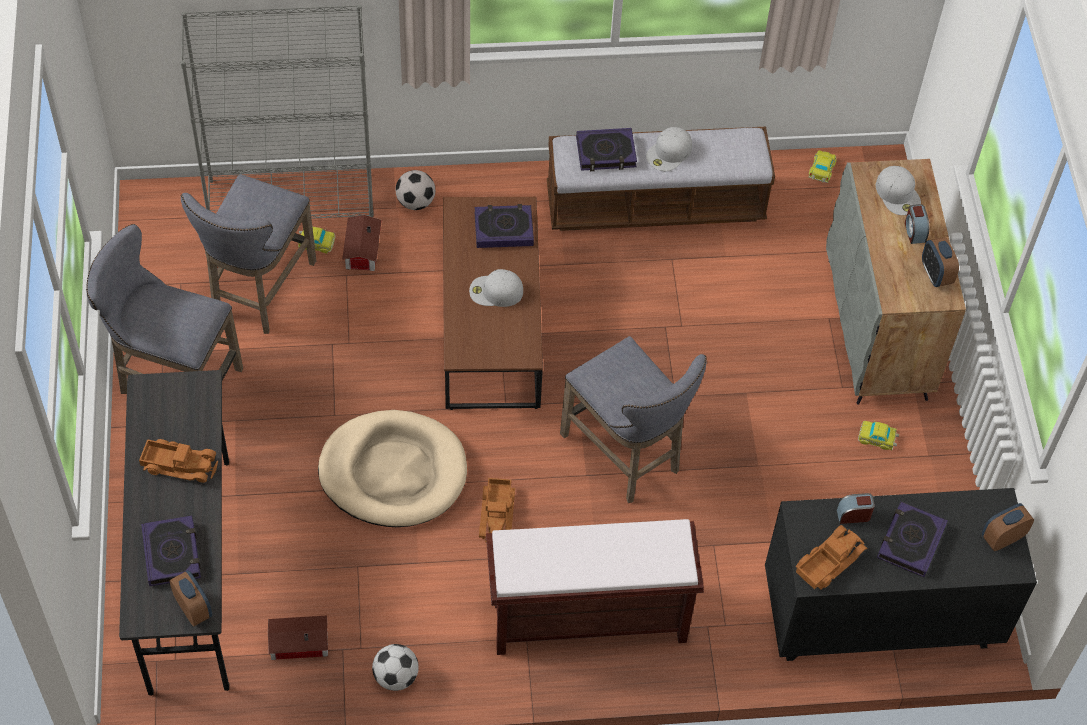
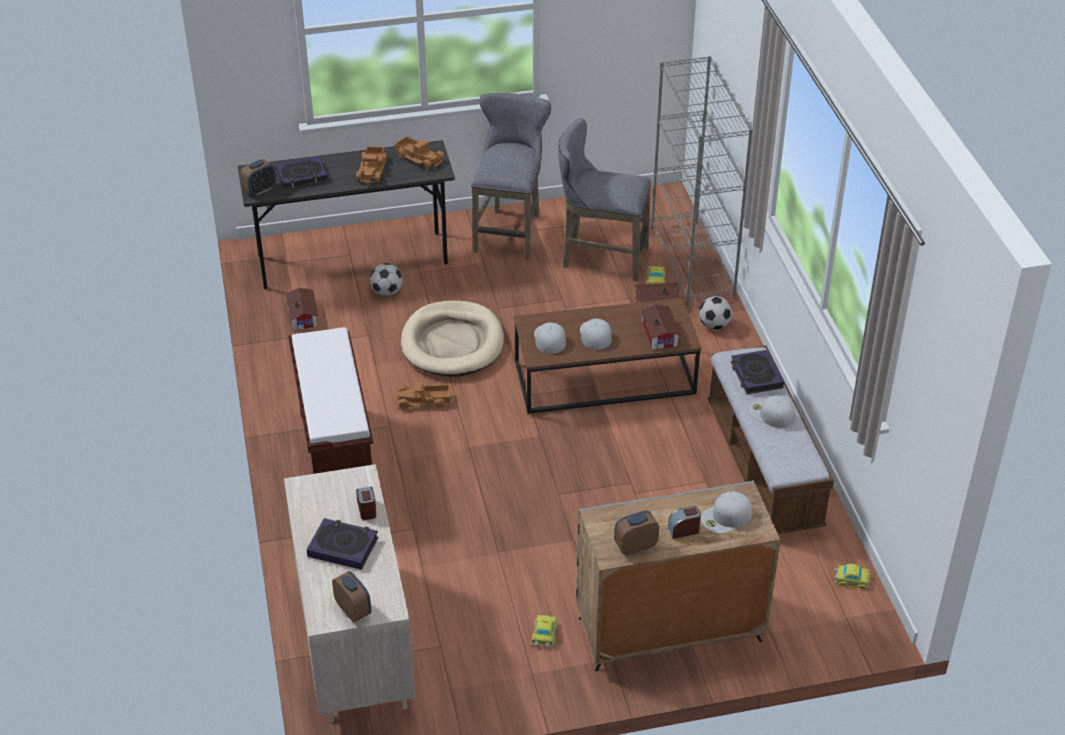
camera: 85 degrees right, 15 degrees down
football [372,644,419,691] -> football moved to [370,263,402,296]
book [475,204,534,248] -> toy house [640,304,681,350]
grey stool [560,336,707,503] -> none
black dresser [765,488,1037,661] -> beige dresser [284,464,415,723]
toy truck [796,525,867,590] -> toy truck moved to [395,136,445,169]
none -> white cap [534,322,566,354]

